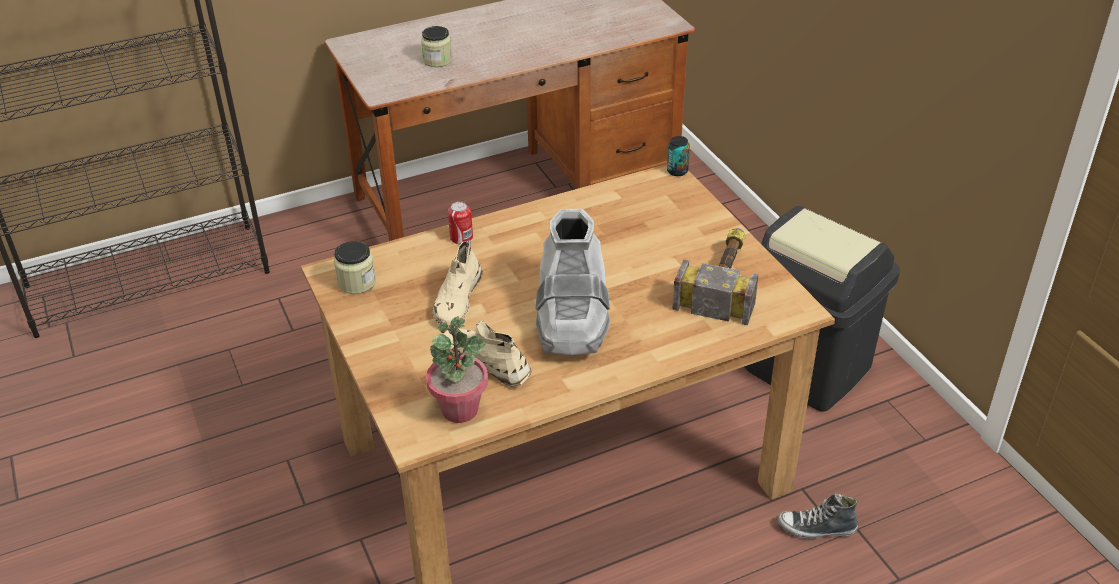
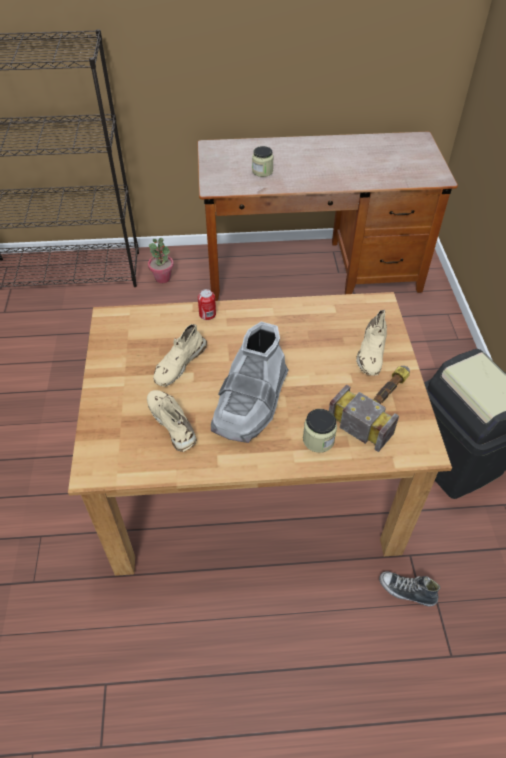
camera: 20 degrees right, 10 degrees up
jar [334,241,376,294] -> jar moved to [303,409,337,453]
potted plant [426,316,488,423] -> potted plant moved to [148,238,174,283]
can [667,136,690,176] -> none
none -> beige shoe [356,310,387,376]

